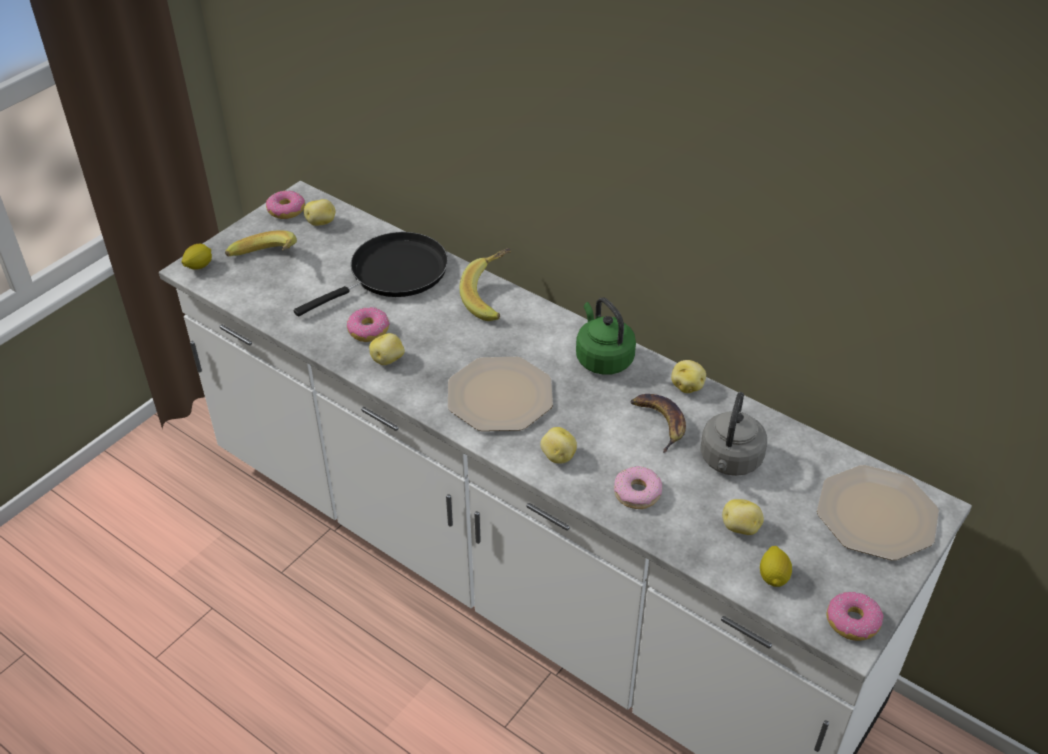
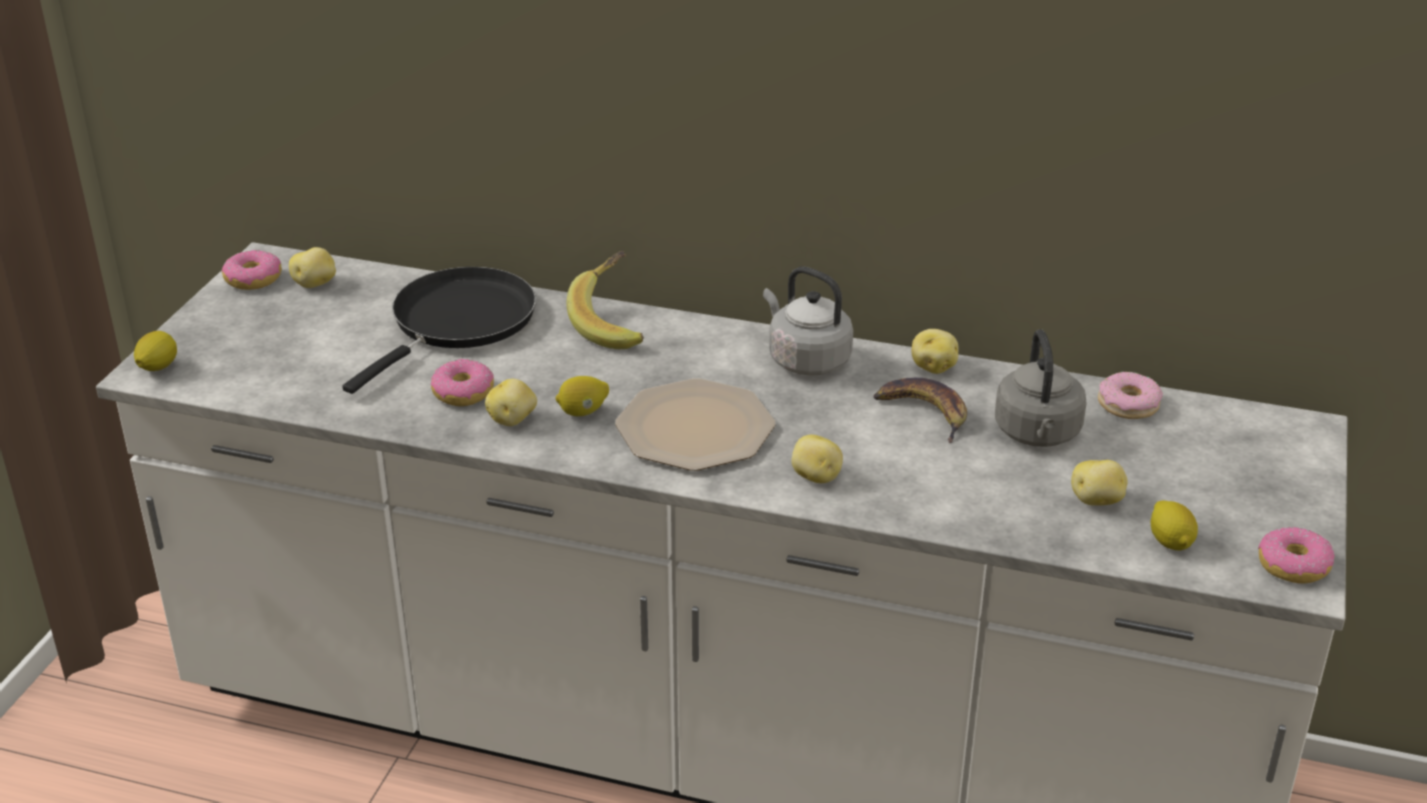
camera: 20 degrees left, 10 degrees down
banana [225,230,297,256] -> none
green kettle [576,297,636,375] -> grey kettle [763,267,853,376]
donut [614,466,662,509] -> donut moved to [1098,372,1163,419]
plate [817,465,939,560] -> none
none -> lemon [555,376,609,416]

